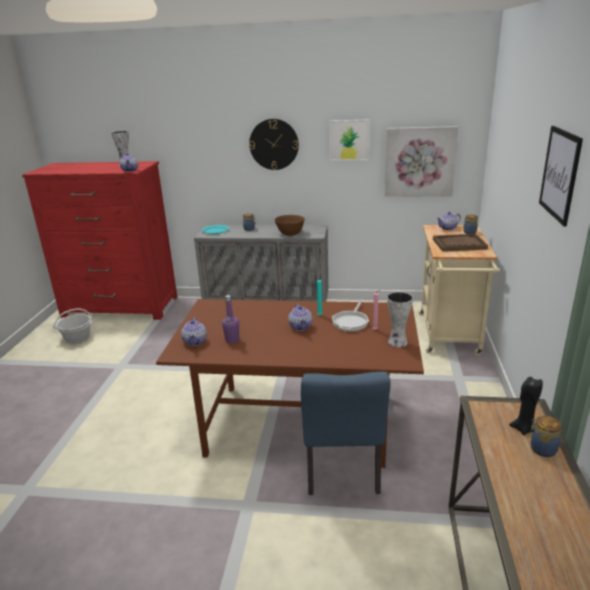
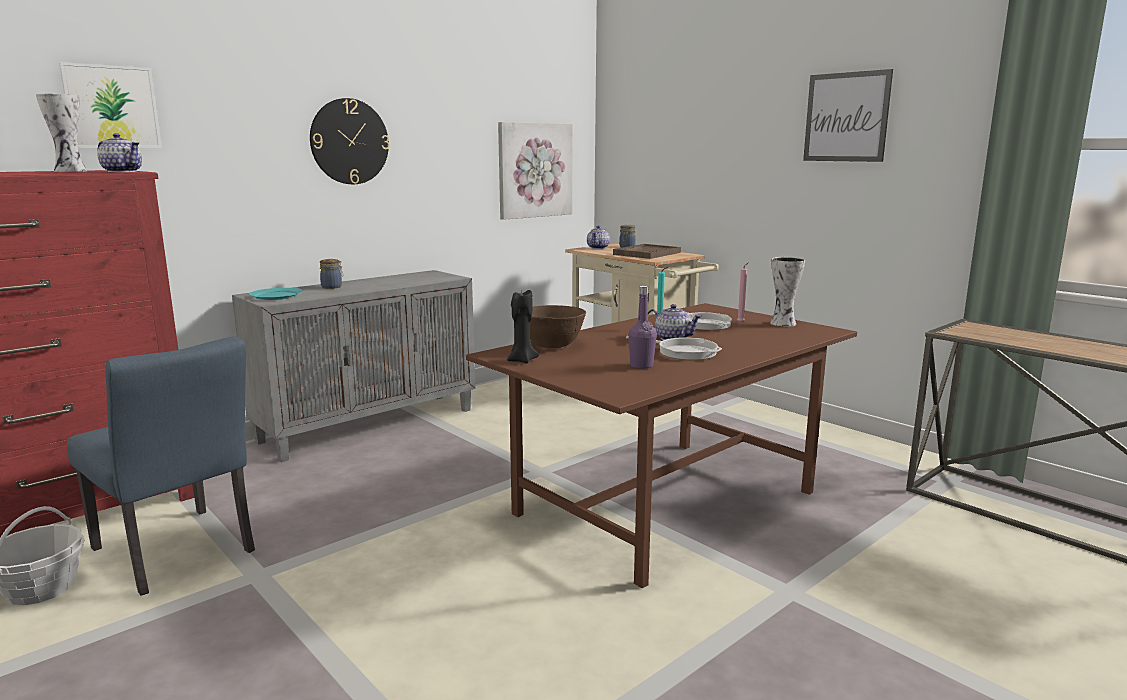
camera: 50 degrees left, 10 degrees down
teapot [181,317,207,346] -> none
brown bowl [275,215,305,236] -> brown bowl moved to [530,305,586,348]
blue chair [301,372,391,495] -> blue chair moved to [67,336,255,596]
picture [330,119,370,161] -> picture moved to [59,62,162,148]
black candle [509,377,543,435] -> black candle moved to [507,290,539,363]
jar [529,416,562,457] -> none
none -> frying pan [626,336,722,360]

